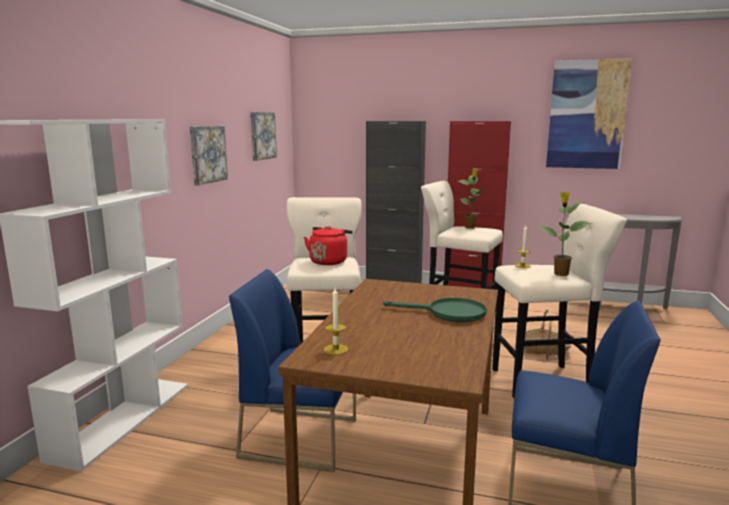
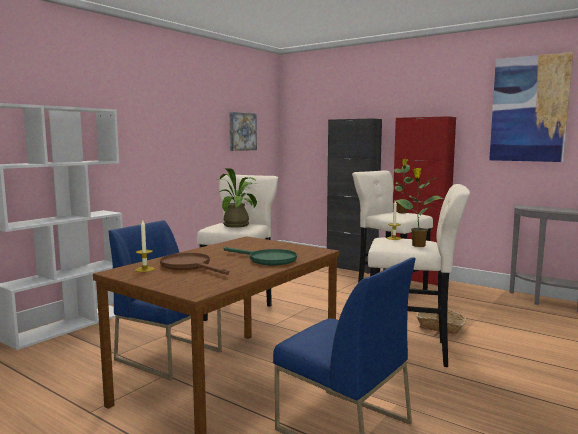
camera: 20 degrees right, 5 degrees down
picture [190,126,228,185] -> none
red kettle [304,226,353,265] -> potted plant [215,168,257,228]
none -> brown frying pan [160,253,229,275]

